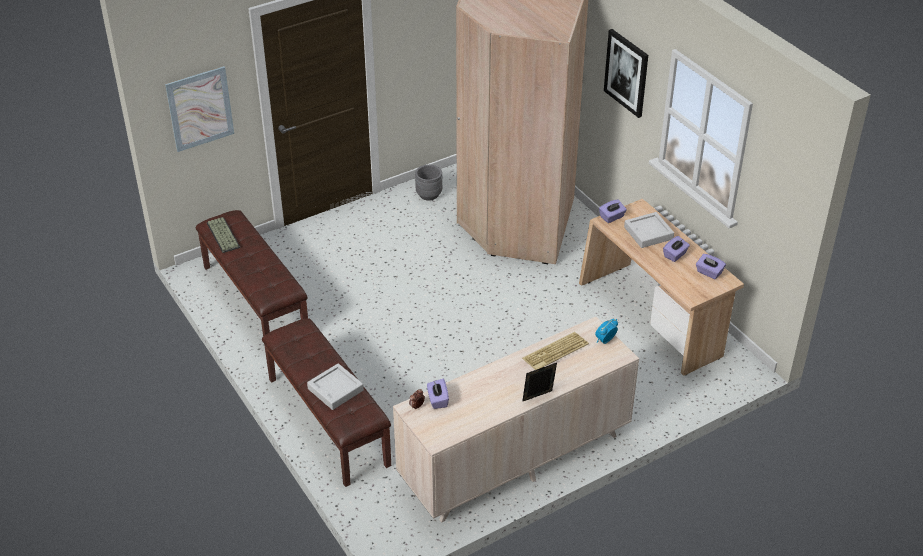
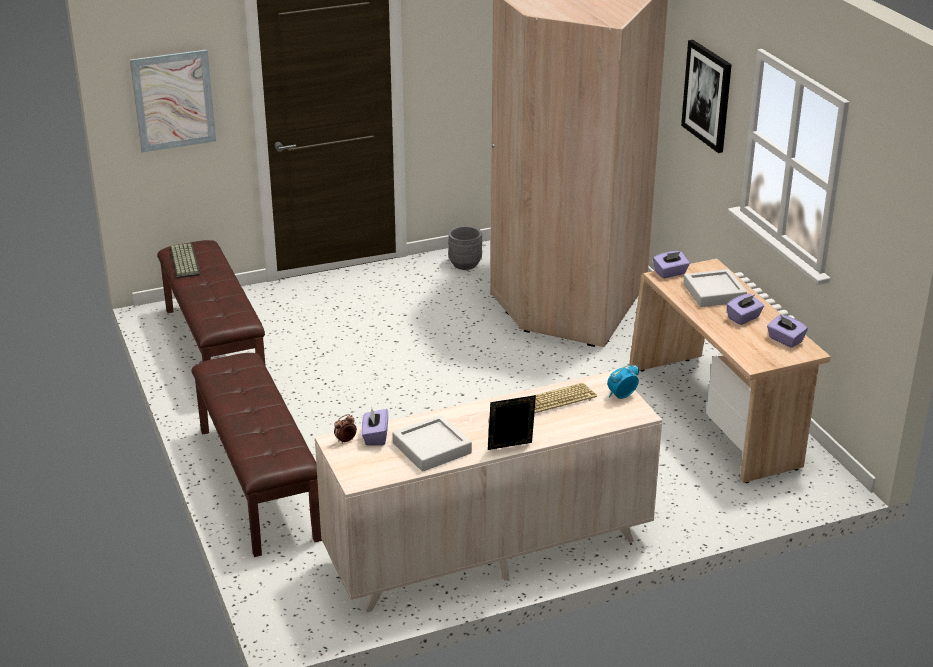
camera: 10 degrees right, 10 degrees down
grey tray [307,363,364,410] -> grey tray moved to [393,415,472,472]

